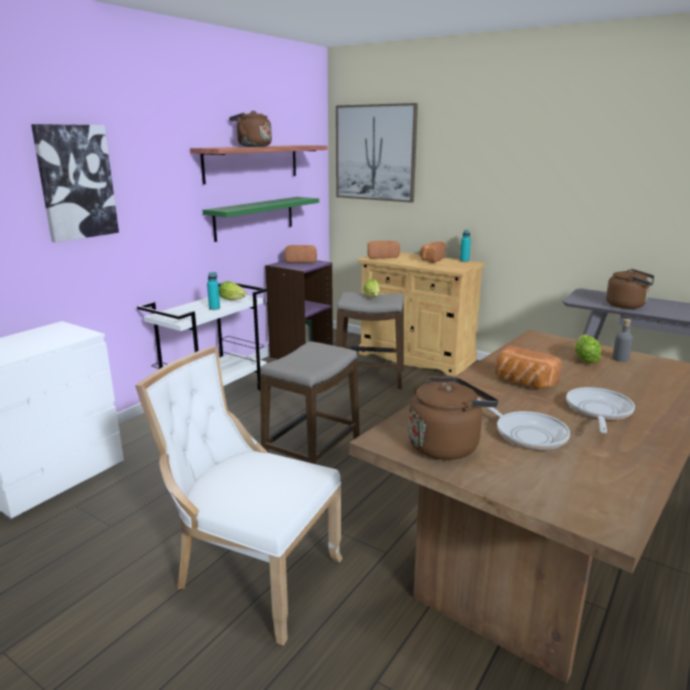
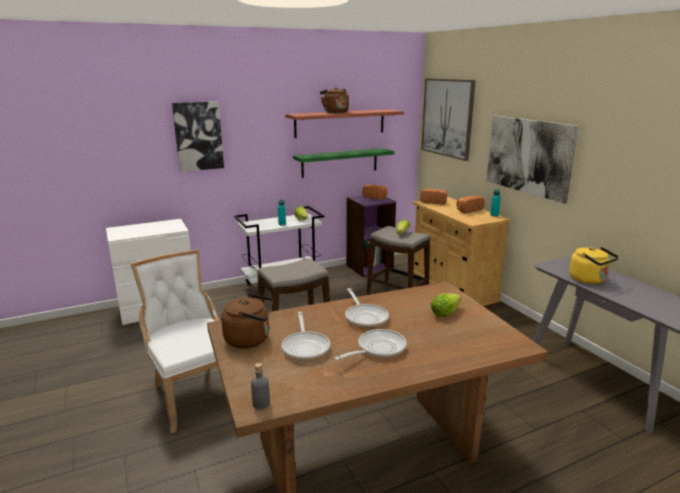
camera: 30 degrees right, 0 degrees up
bread [495,346,562,389] -> frying pan [345,288,389,328]
brown kettle [606,269,654,309] -> yellow kettle [569,247,619,284]
grey bottle [612,319,633,362] -> grey bottle moved to [251,363,270,409]
none -> picture [486,116,579,204]

